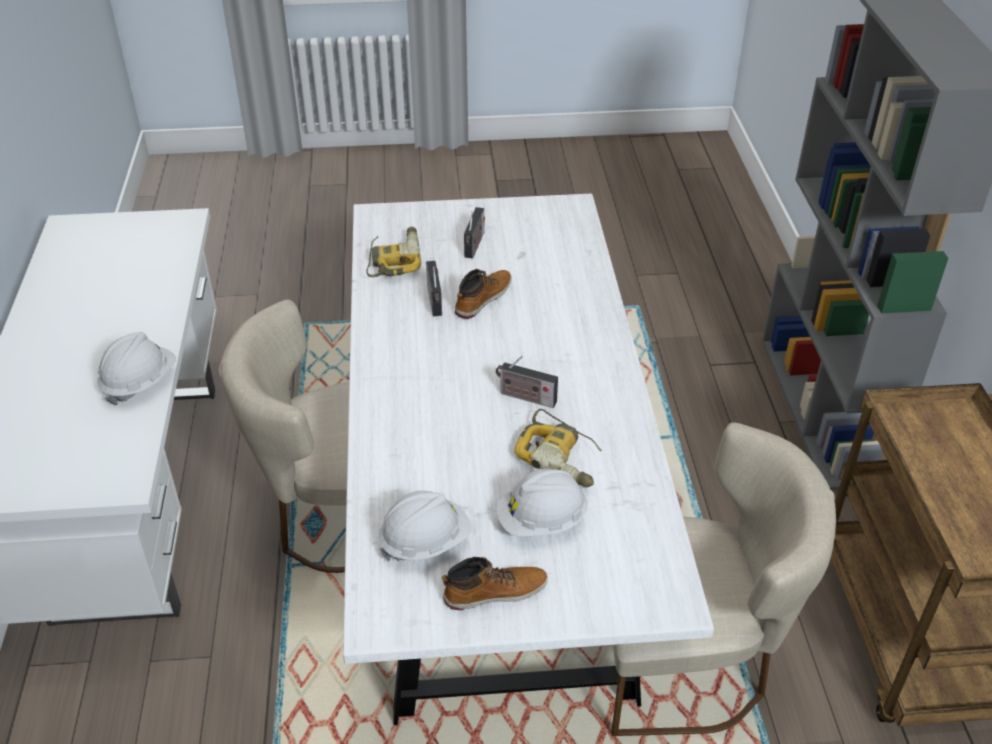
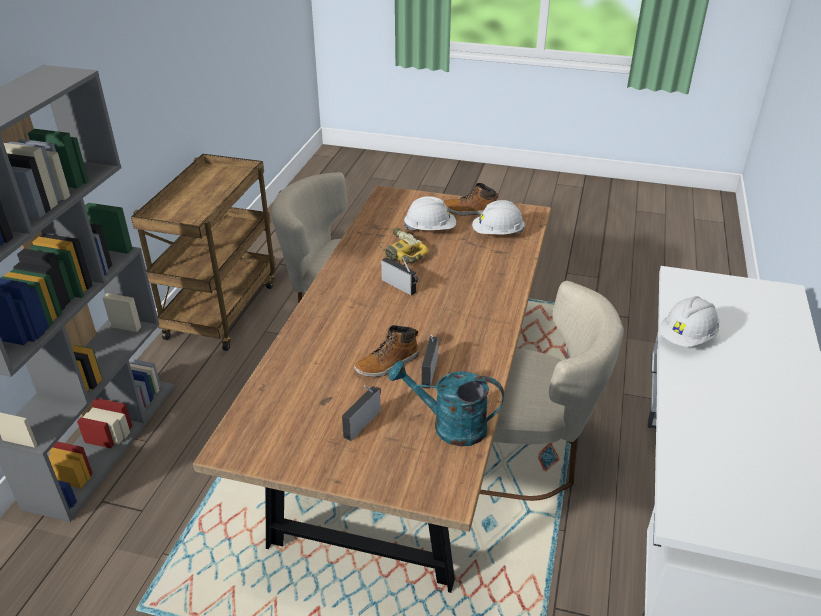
camera: 160 degrees left, 5 degrees down
white dining table [343,194,714,725] -> brown dining table [193,185,551,593]
power drill [366,227,421,277] -> turquoise watering can [388,360,504,447]

